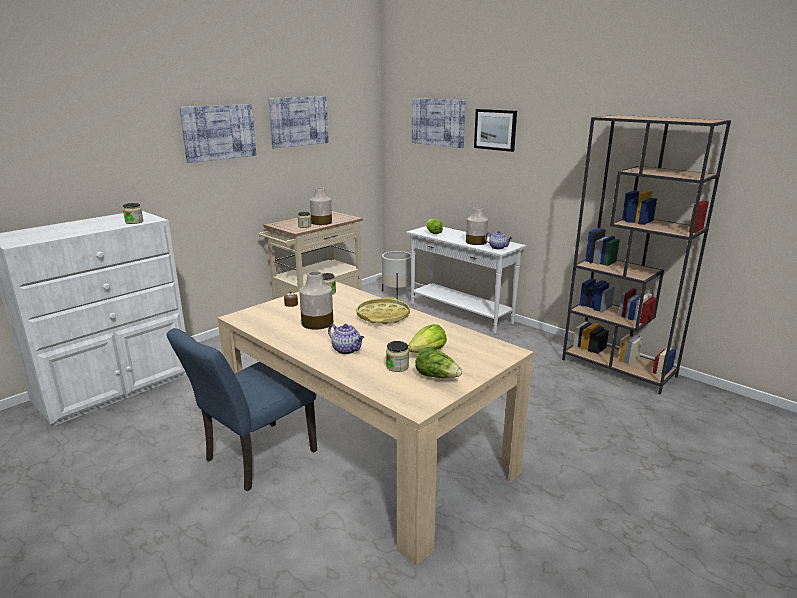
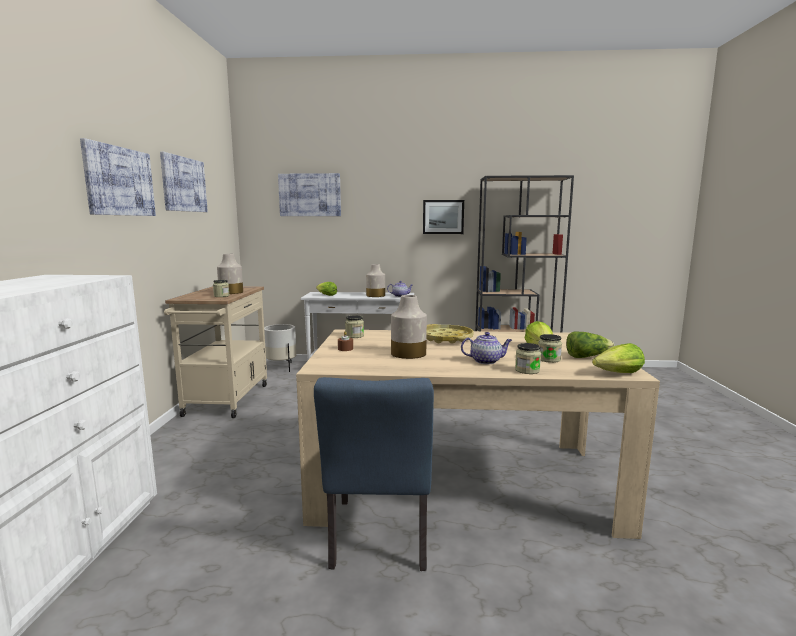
camera: 40 degrees left, 10 degrees down
jar [123,203,144,224] -> jar moved to [515,343,541,374]
picture [474,109,517,152] -> picture moved to [423,200,464,234]
none -> lettuce [592,343,645,373]

